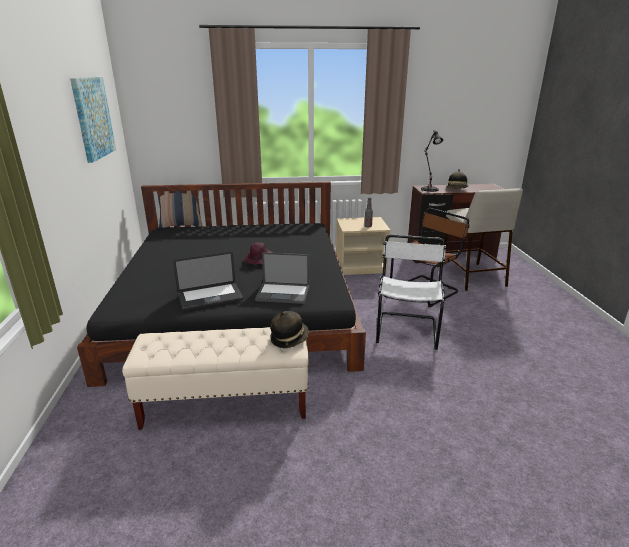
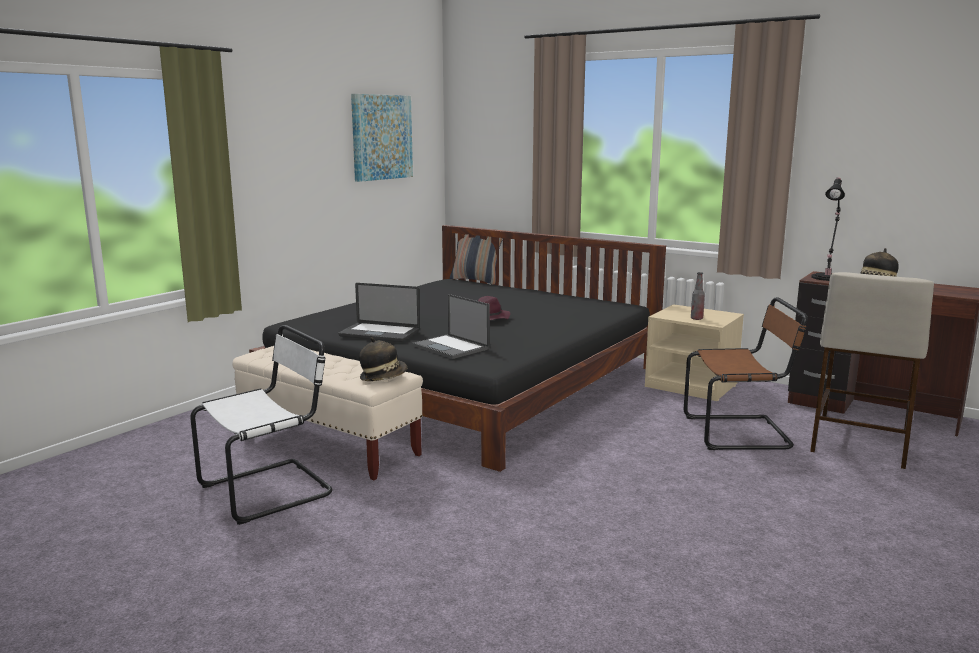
camera: 40 degrees right, 10 degrees down
white chair [376,235,447,350] -> white chair moved to [190,325,333,525]

